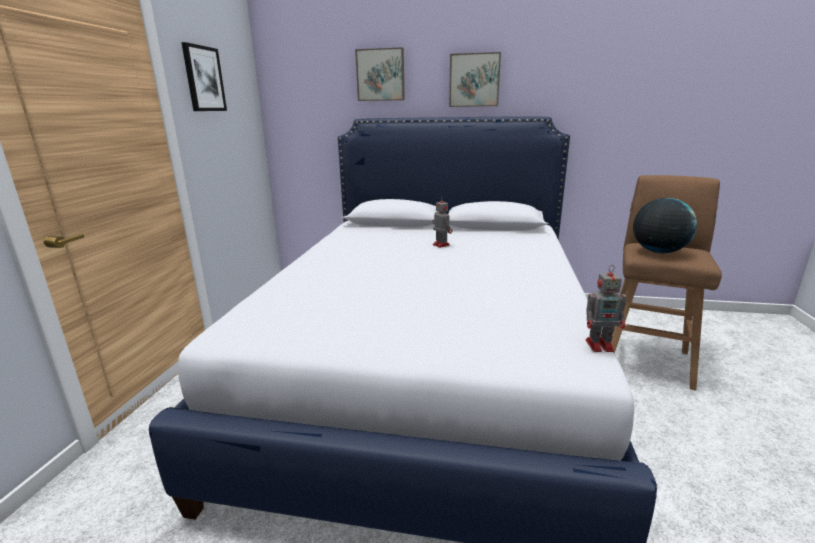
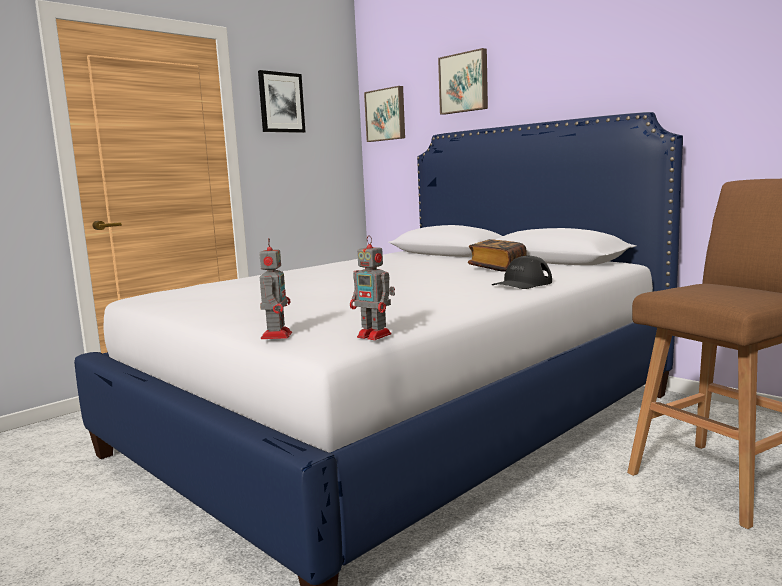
camera: 35 degrees right, 10 degrees down
toy robot [432,199,452,248] -> toy robot moved to [259,238,292,339]
picture [449,52,501,107] -> picture moved to [364,86,405,142]
globe [633,198,697,253] -> none
none -> book [468,239,526,272]
none -> black cap [492,255,552,289]

